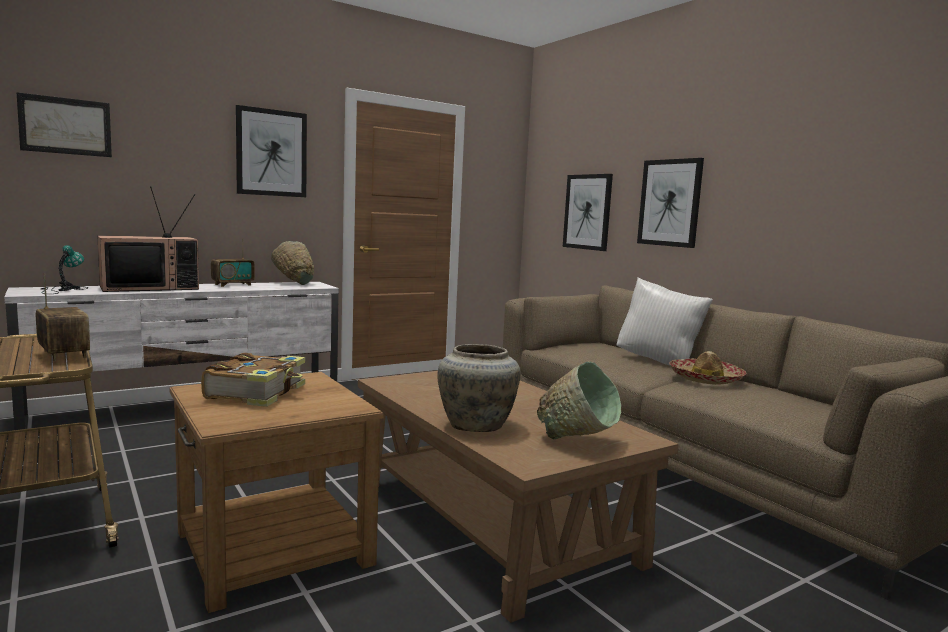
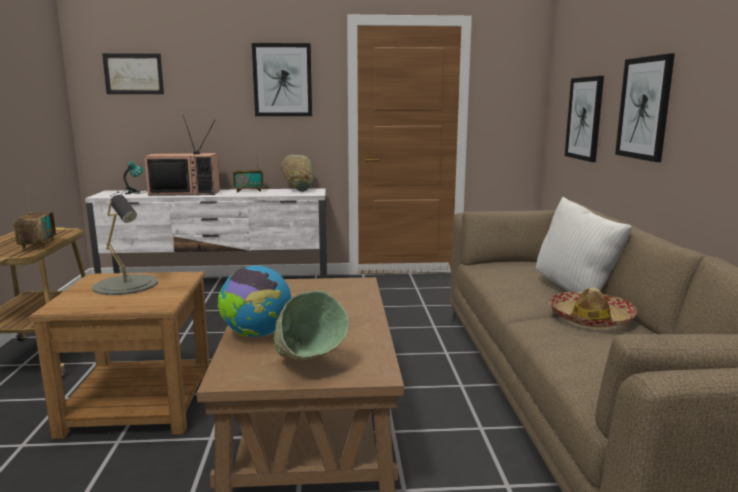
camera: 30 degrees right, 5 degrees up
book [201,353,305,407] -> grey table lamp [93,195,158,295]
beige vase [437,344,521,432] -> globe [217,266,291,337]

